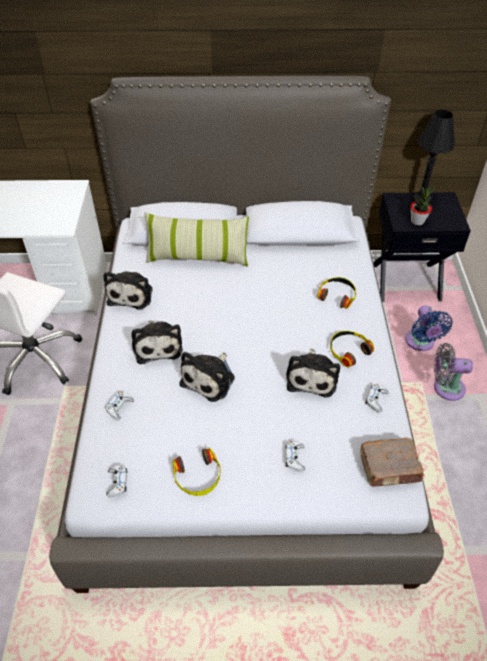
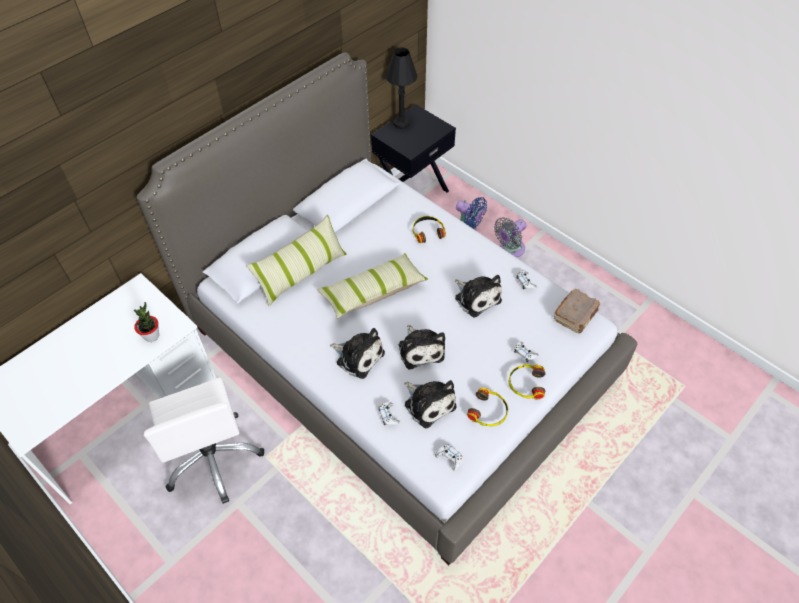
camera: 45 degrees left, 5 degrees up
plush toy [103,271,153,310] -> plush toy moved to [404,380,457,428]
headphones [330,331,374,367] -> headphones moved to [508,364,545,399]
potted plant [411,186,435,225] -> potted plant moved to [134,302,159,342]
none -> pillow [317,253,428,319]

